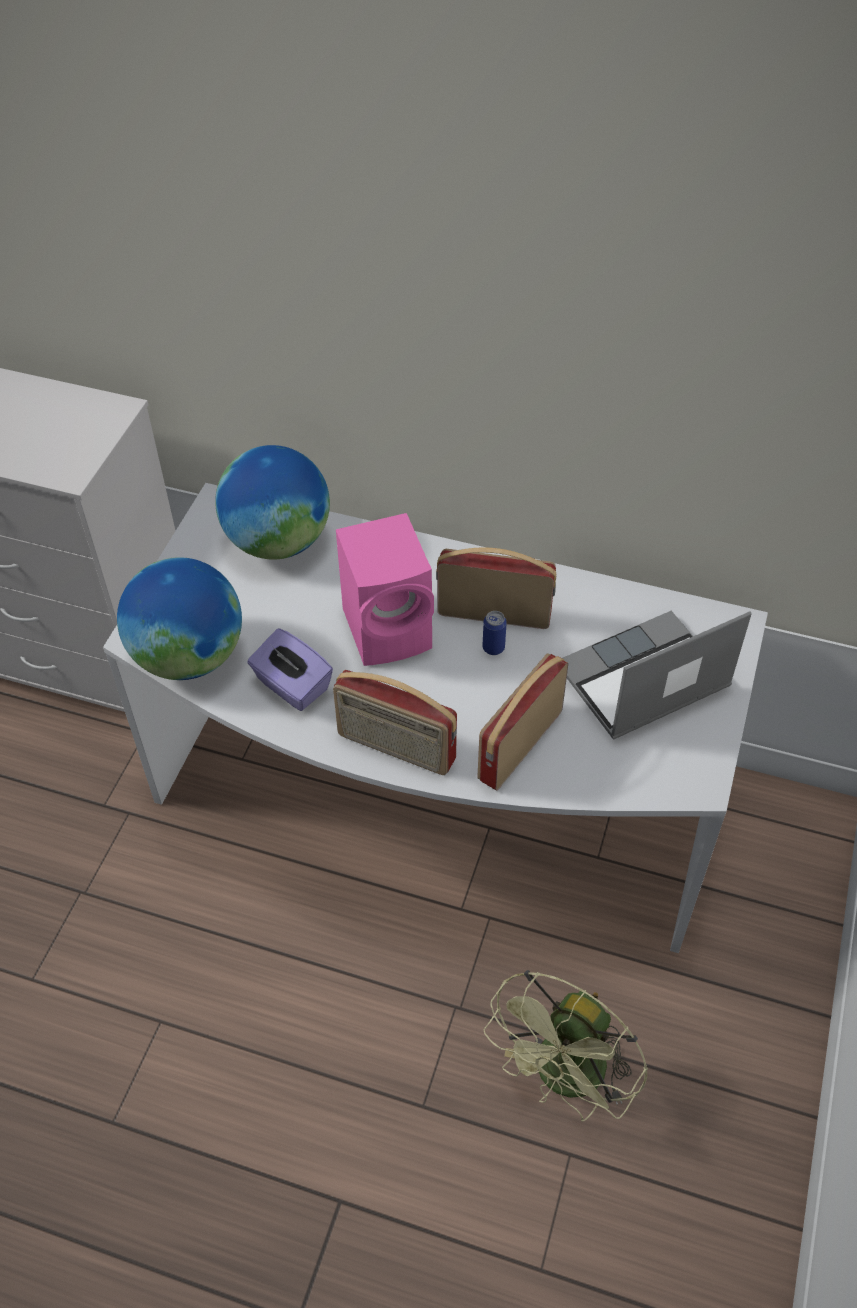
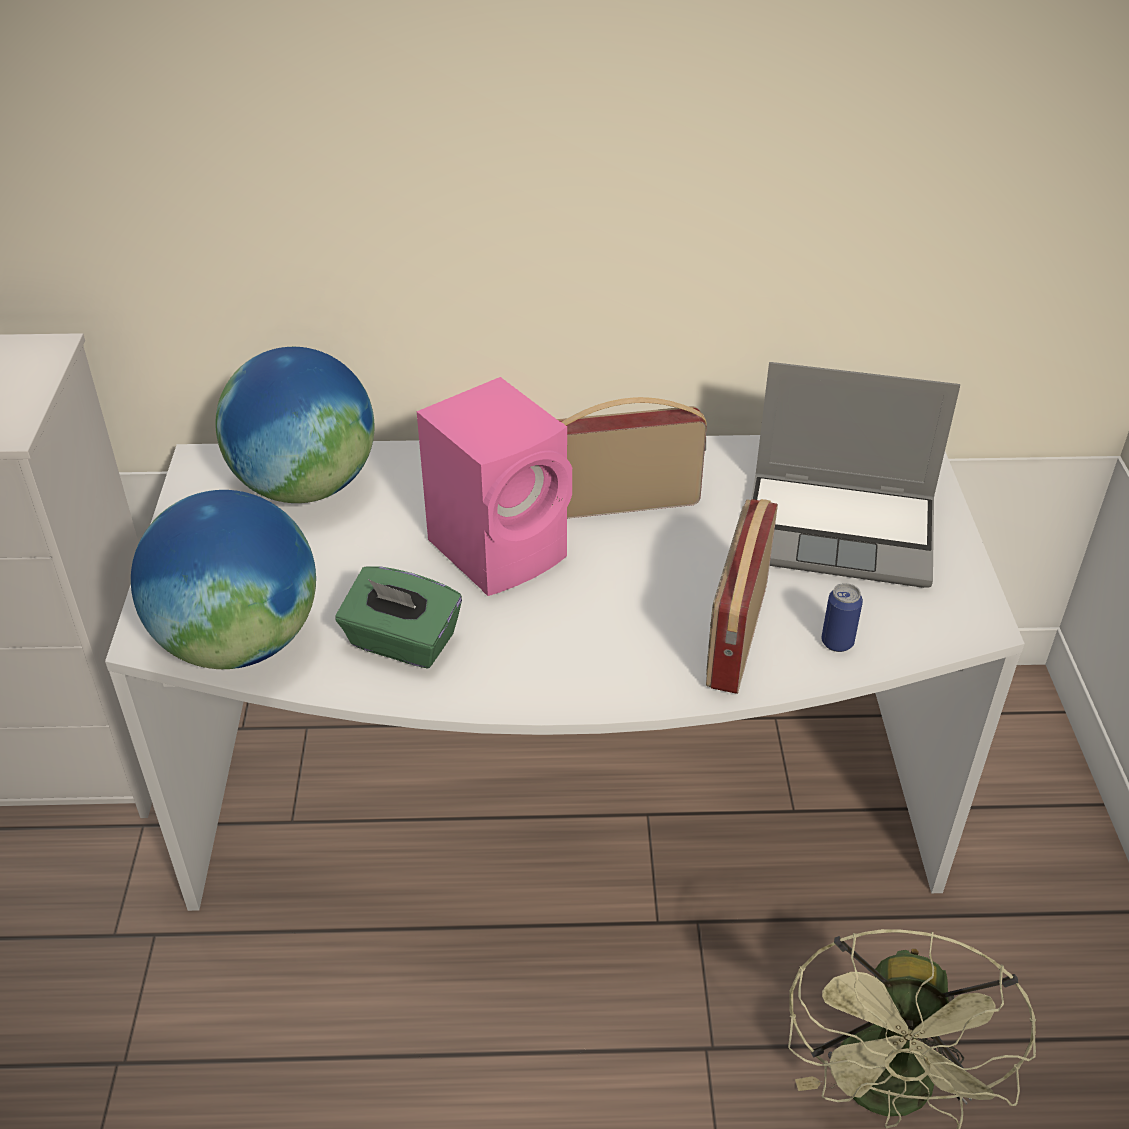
camera: 20 degrees left, 10 degrees down
purple tissue box [247,628,333,711] -> green tissue box [335,566,462,668]
radio [333,670,457,775] -> none
can [483,611,507,655] -> can moved to [821,583,863,652]
laptop [562,611,752,740] -> laptop turned 120 degrees counterclockwise [751,362,960,588]

